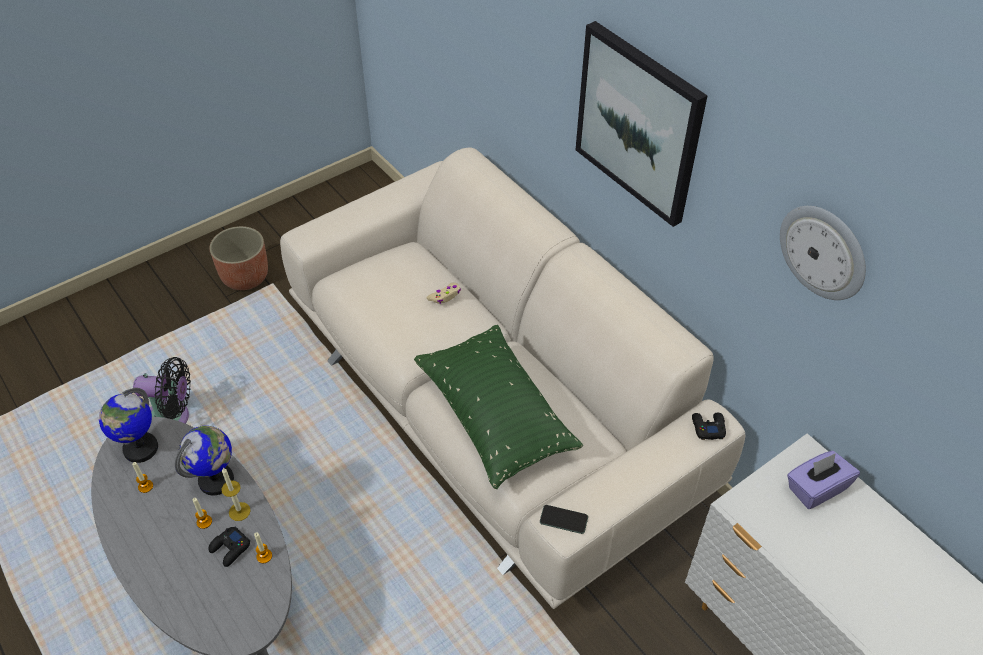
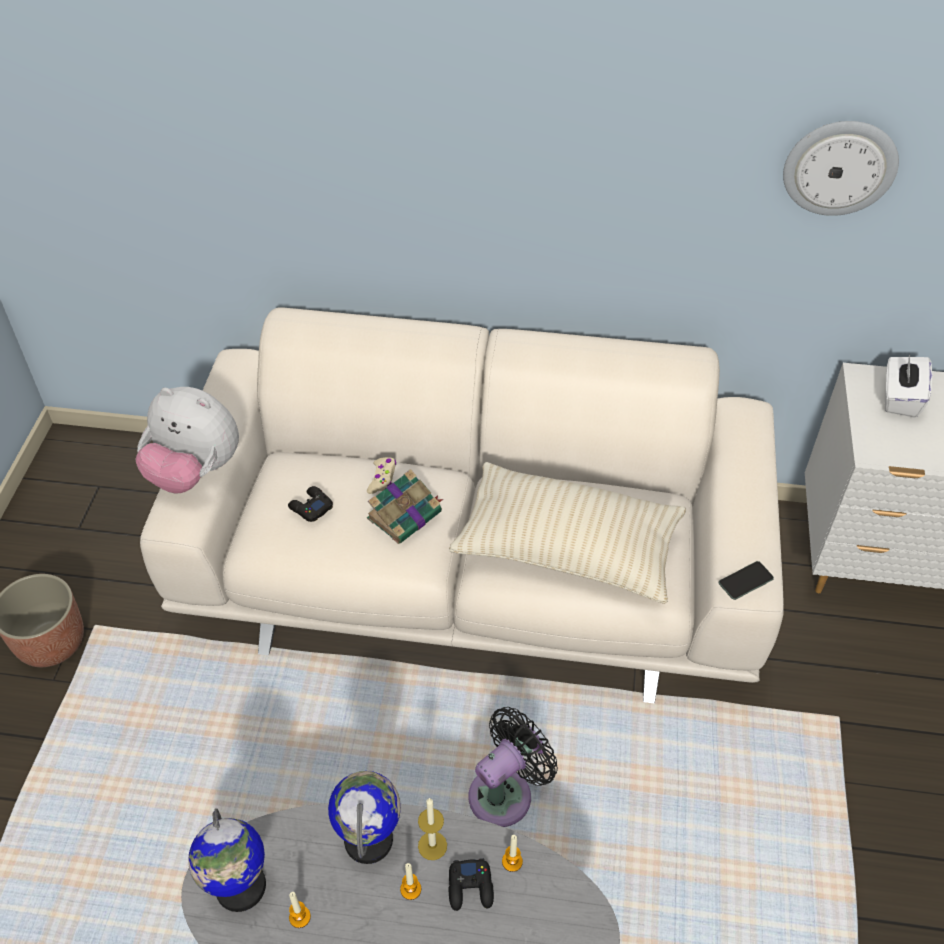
camera: 45 degrees left, 0 degrees up
black fan [133,357,191,424] -> black fan moved to [469,707,558,827]
green pillow [414,325,583,489] -> beige pillow [449,462,686,604]
picture [576,21,707,227] -> none
black game controller [692,412,726,440] -> black game controller moved to [288,486,333,522]
purple tissue box [787,451,860,509] -> white tissue box [885,353,932,418]
none -> plush toy [135,387,239,493]
none -> book [367,469,443,544]

